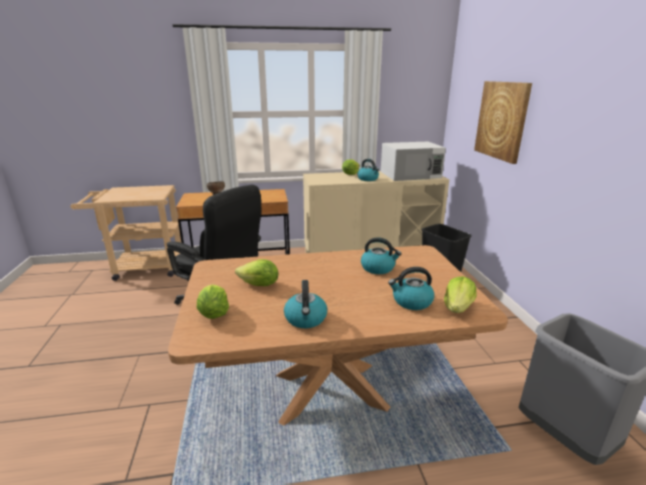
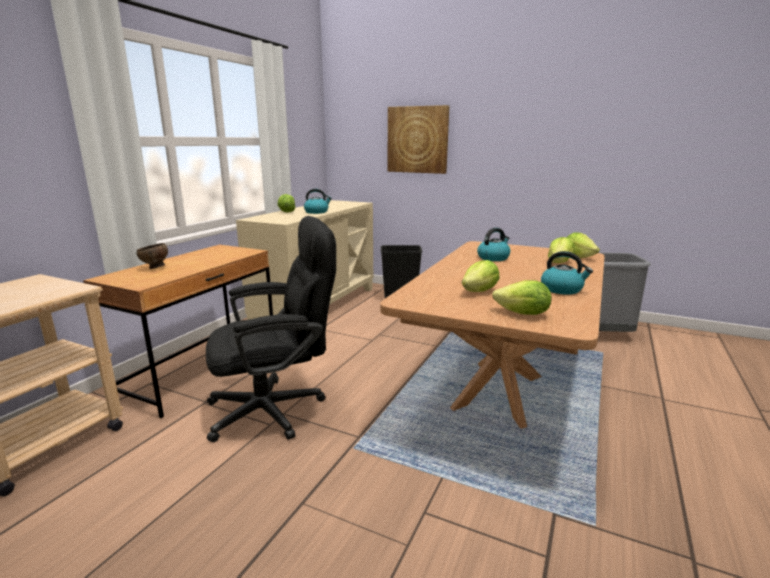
camera: 55 degrees left, 5 degrees down
white microwave [381,142,446,181] -> none
kettle [388,267,435,310] -> lettuce [548,237,575,263]

